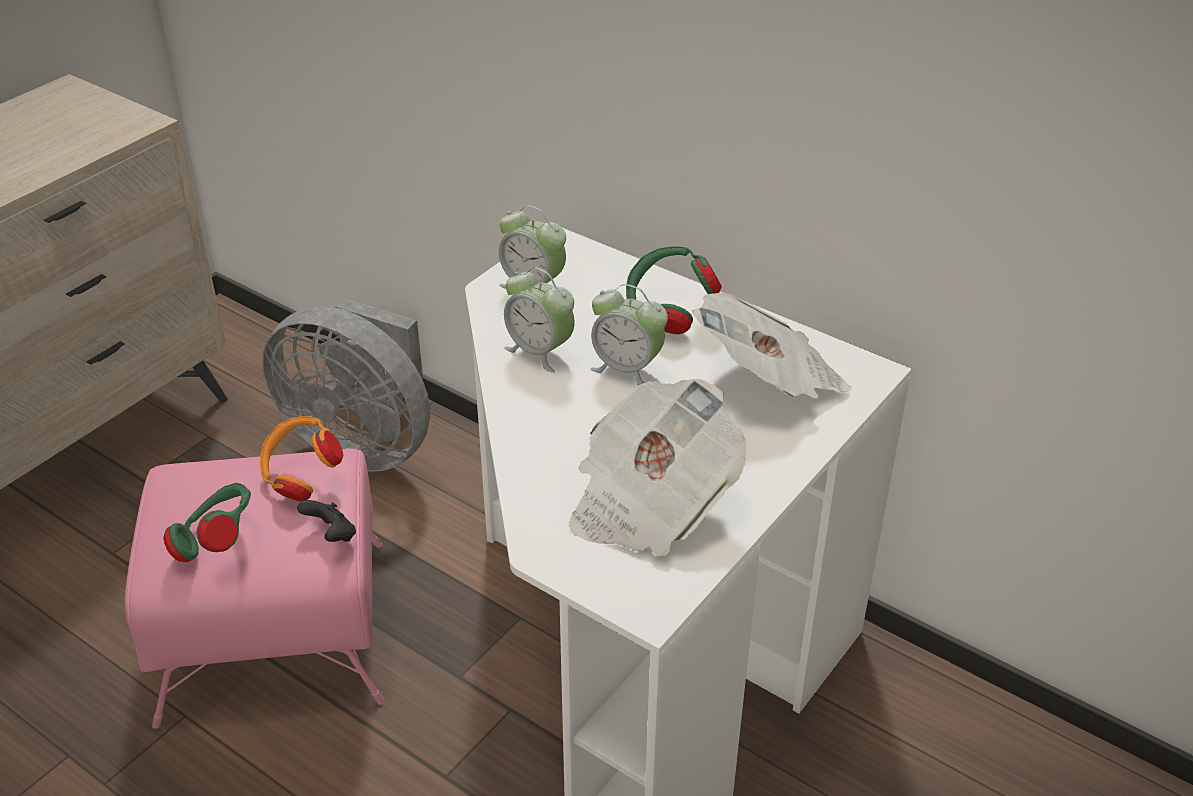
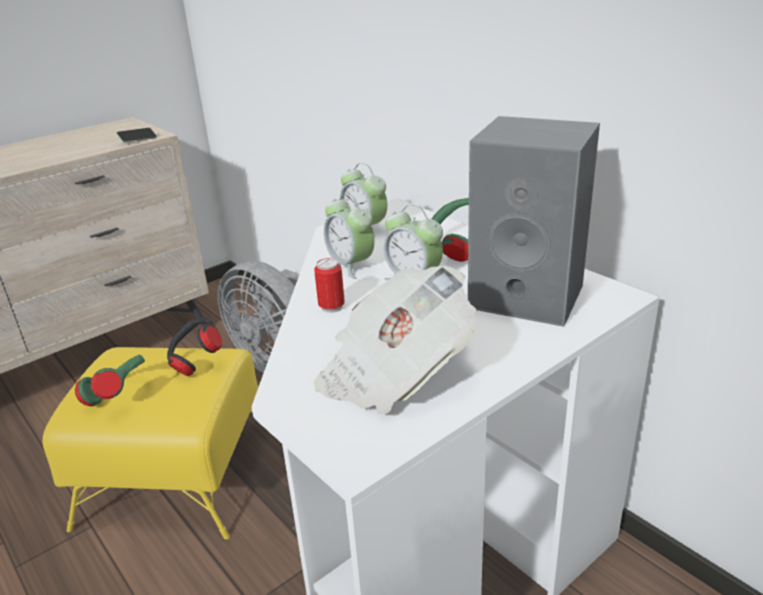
camera: 15 degrees right, 10 degrees down
pink ottoman [125,449,385,729] -> yellow ottoman [42,347,258,540]
orange headphones [260,416,343,502] -> black headphones [167,317,222,376]
black game controller [297,500,356,542] -> none
newspaper [692,293,851,399] -> grey speaker [468,116,600,327]
none -> phone [116,128,157,143]
none -> can [314,258,345,313]

